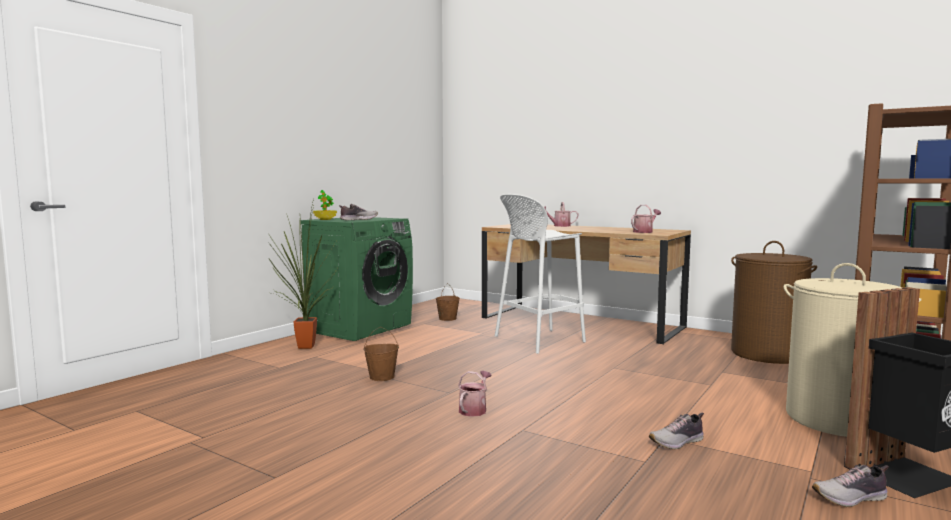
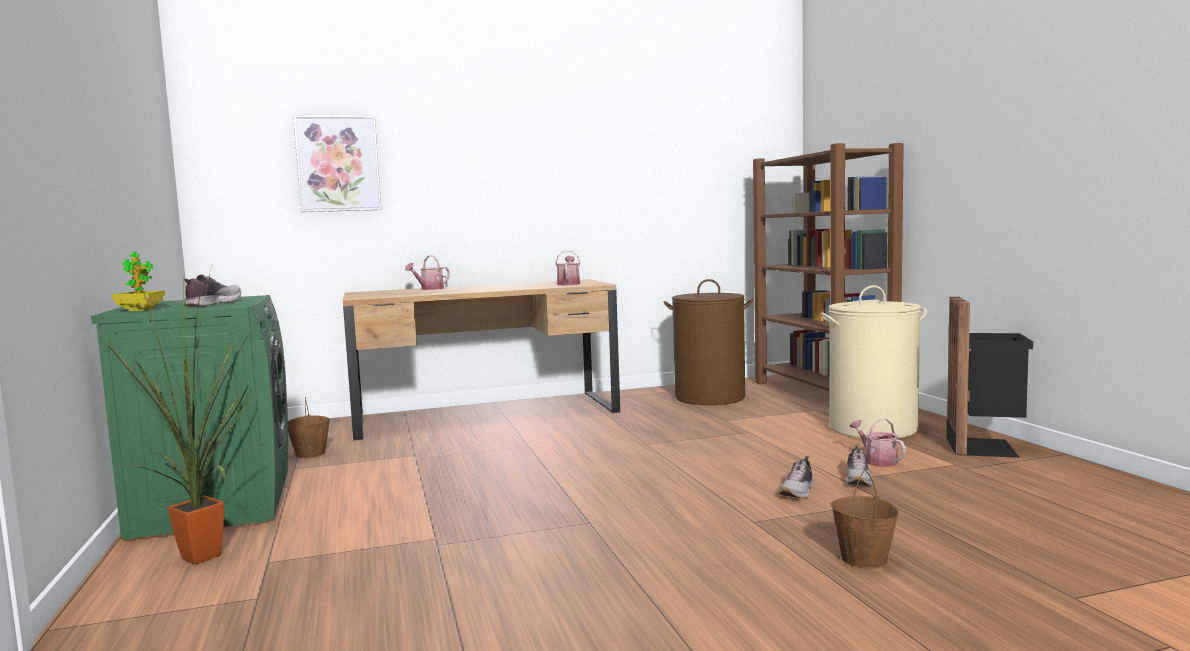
camera: 50 degrees left, 0 degrees up
brown bucket [363,327,399,381] -> brown bucket moved to [831,470,899,569]
watering can [458,371,492,417] -> watering can moved to [850,418,906,467]
white stool [495,194,586,354] -> none
shoe [812,465,889,507] -> shoe moved to [779,456,814,498]
none -> picture [293,115,381,212]

